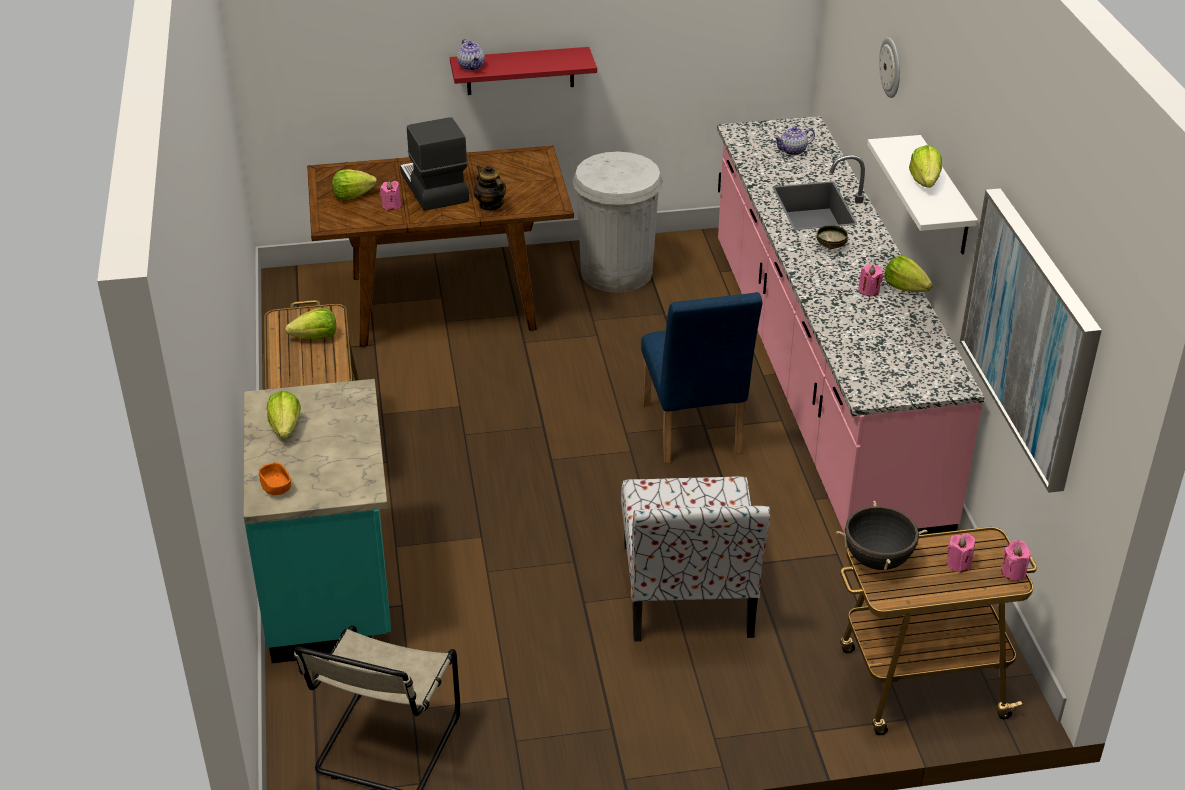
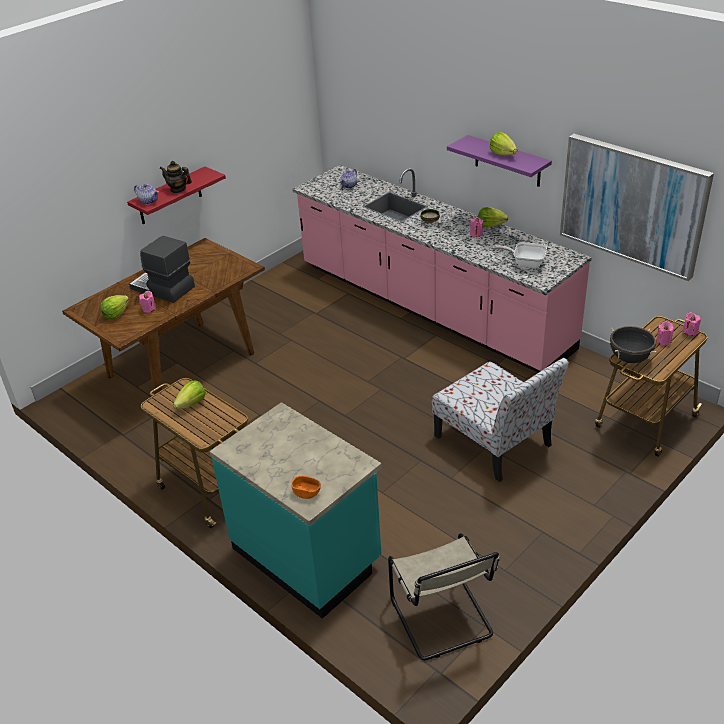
camera: 35 degrees left, 0 degrees up
lettuce [267,391,301,439] -> none
teapot [474,165,506,211] -> teapot moved to [159,161,192,193]
white trash can [572,152,663,293] -> none
blue chair [641,292,763,464] -> none
white shelf [867,135,978,255] -> purple shelf [447,135,552,187]
wall clock [879,37,900,98] -> none
none -> frying pan [492,242,547,268]

